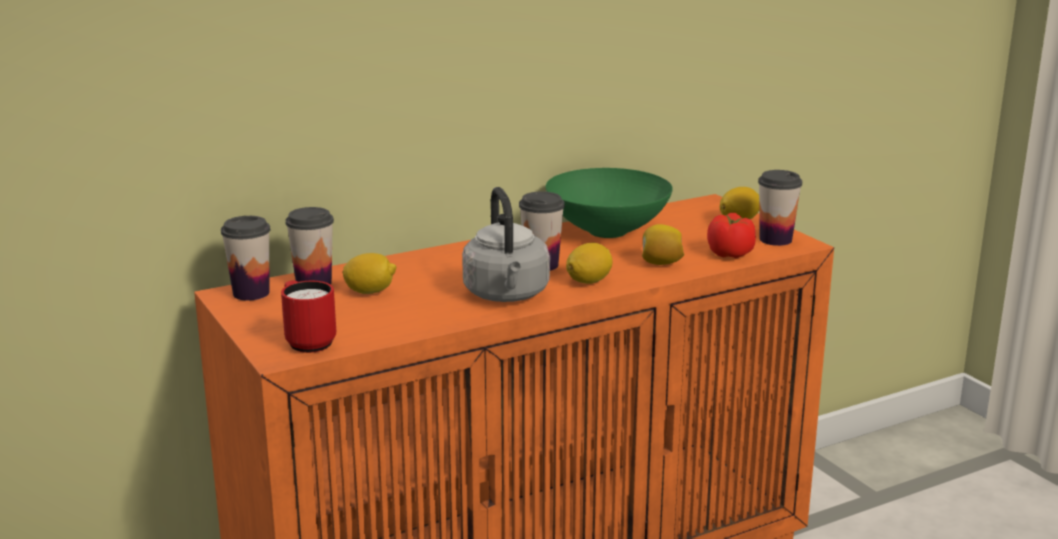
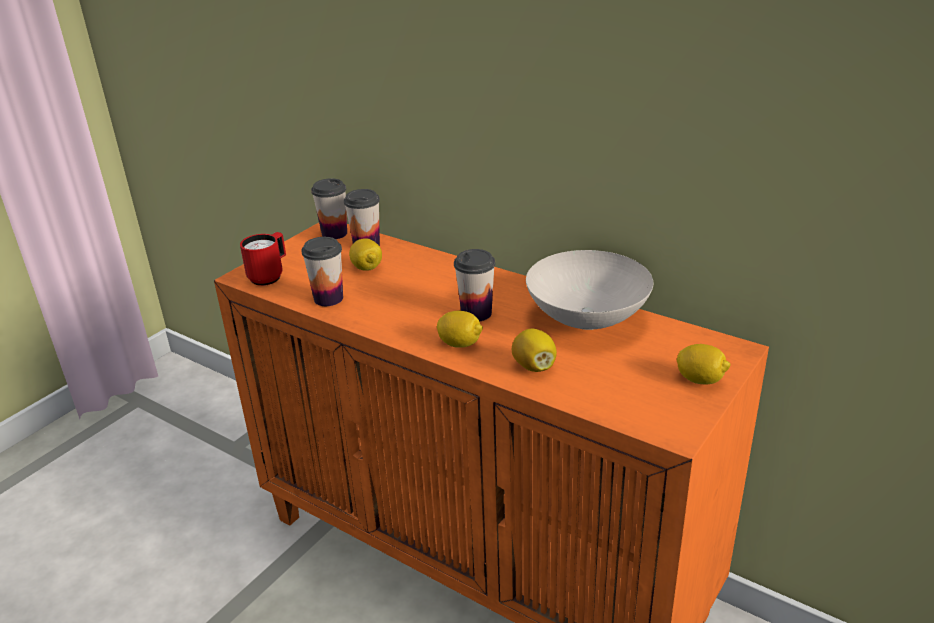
camera: 65 degrees right, 10 degrees up
grey kettle [462,187,550,302] -> none
green bowl [546,168,673,238] -> white bowl [526,250,653,330]
tomato [707,213,756,258] -> none
cup [758,170,802,246] -> cup moved to [301,237,343,306]

